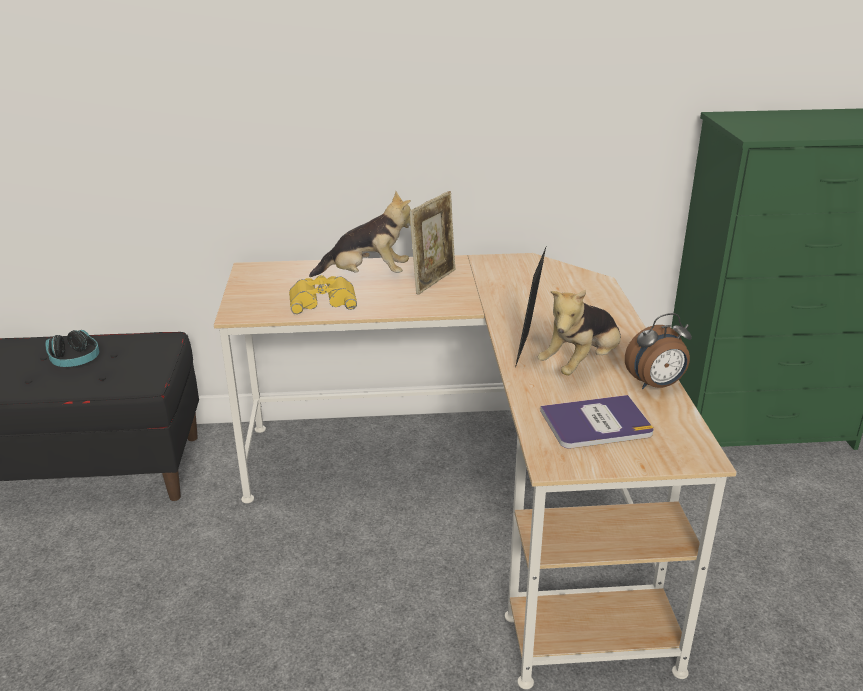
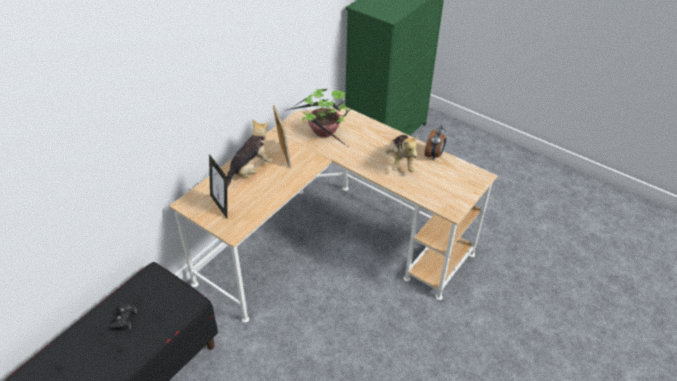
camera: 50 degrees left, 15 degrees up
headphones [45,330,99,367] -> black game controller [111,303,137,330]
yellow binoculars [289,275,357,314] -> none
picture frame [515,247,546,368] -> picture frame moved to [209,154,227,218]
book [540,395,654,449] -> none
none -> potted plant [288,89,352,146]

